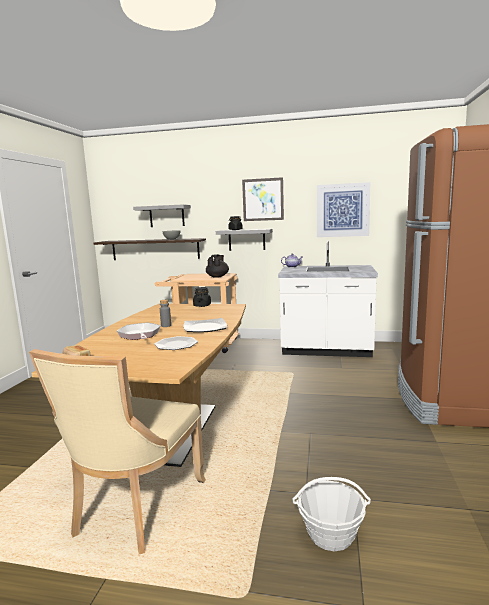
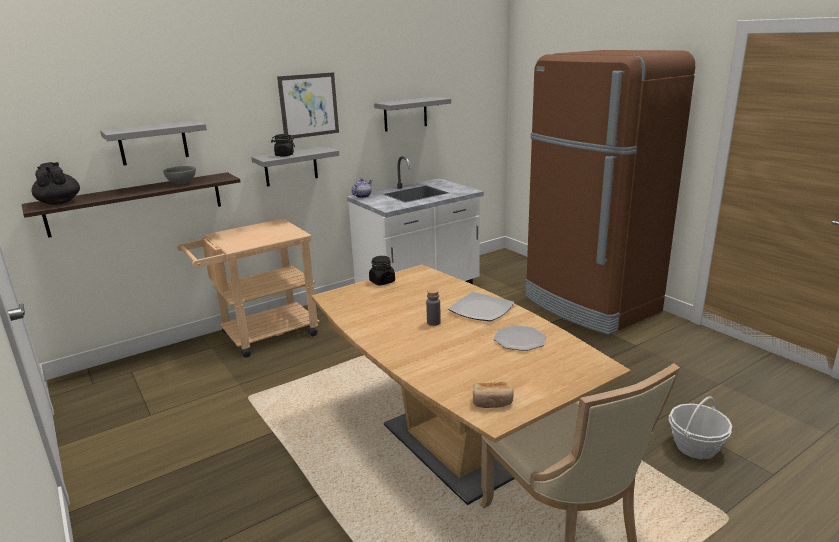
camera: 45 degrees left, 10 degrees up
frying pan [117,322,161,340] -> none
black teapot [206,254,229,278] -> black teapot moved to [32,162,80,205]
picture [317,182,370,237] -> grey shelf [374,97,451,132]

